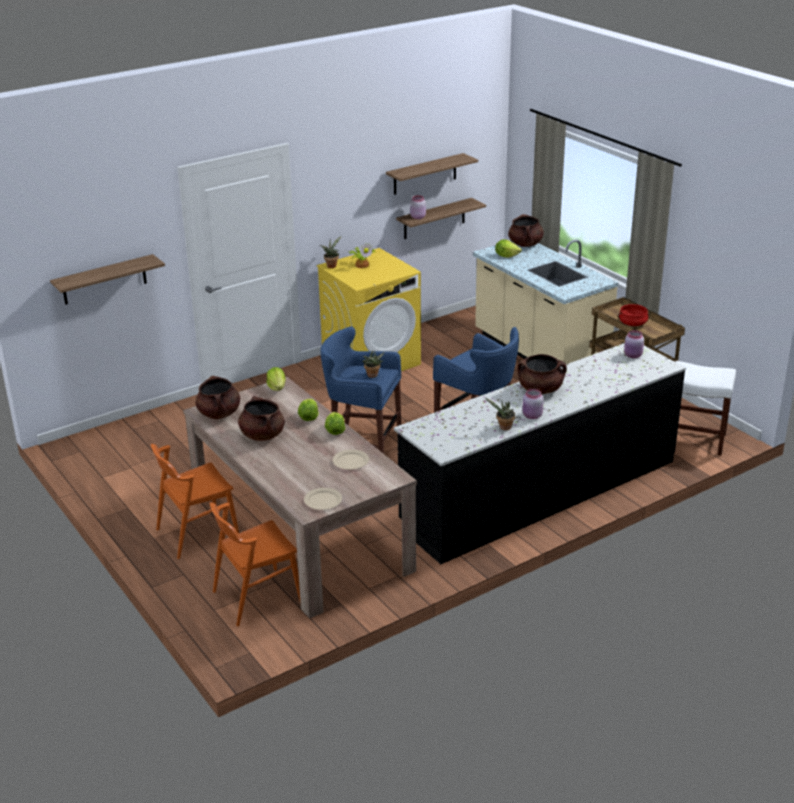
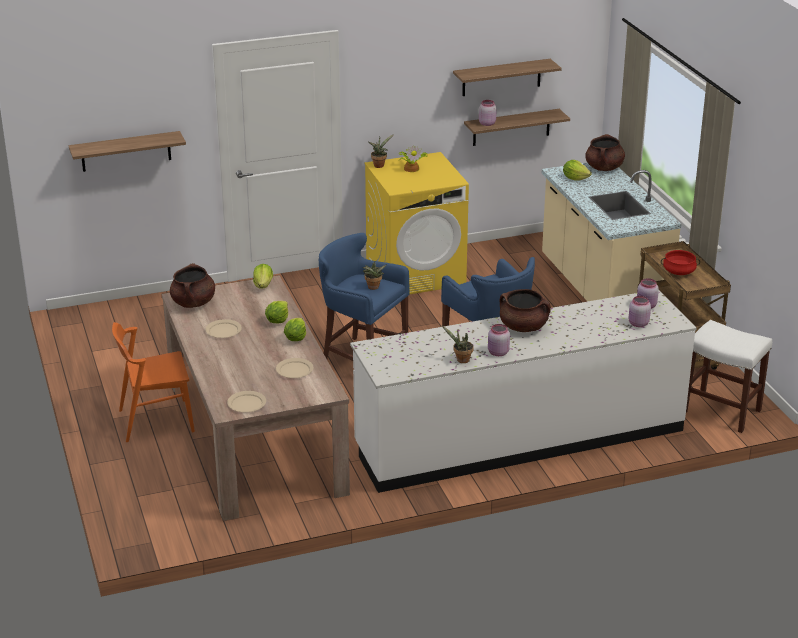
camera: 15 degrees right, 0 degrees up
orange chair [210,502,300,626] -> none
brown cooking pot [238,396,285,441] -> beige plate [205,319,242,338]
black counter [394,343,686,564] -> white counter [350,290,697,493]
none -> pink jar [629,296,651,327]

